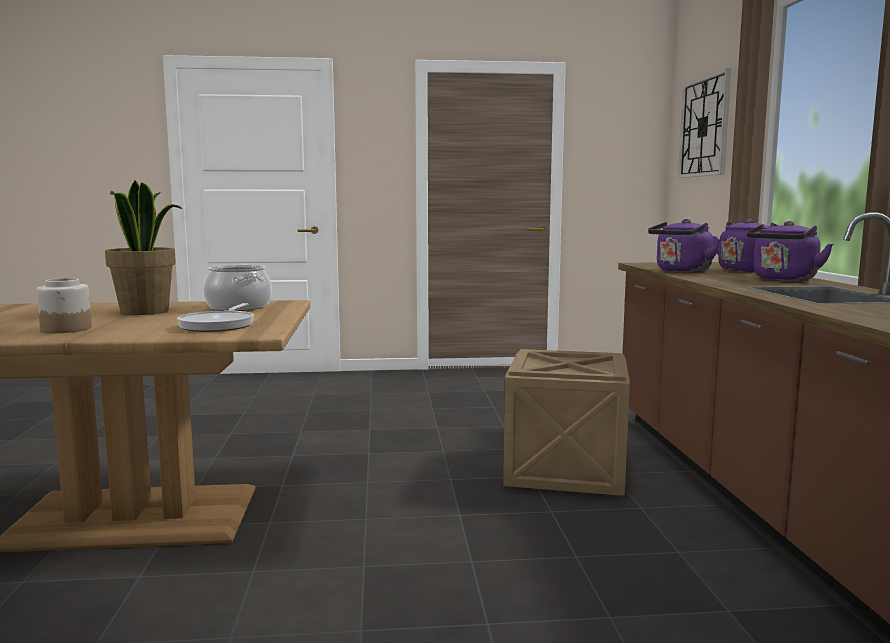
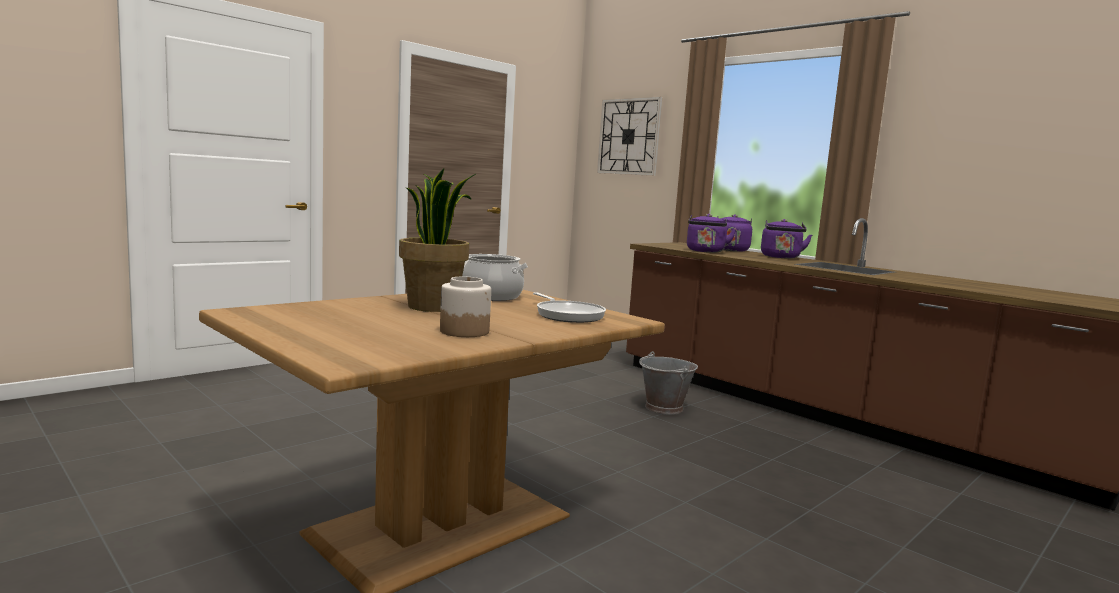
camera: 40 degrees left, 0 degrees up
crate [503,349,630,496] -> grey bucket [639,351,698,415]

